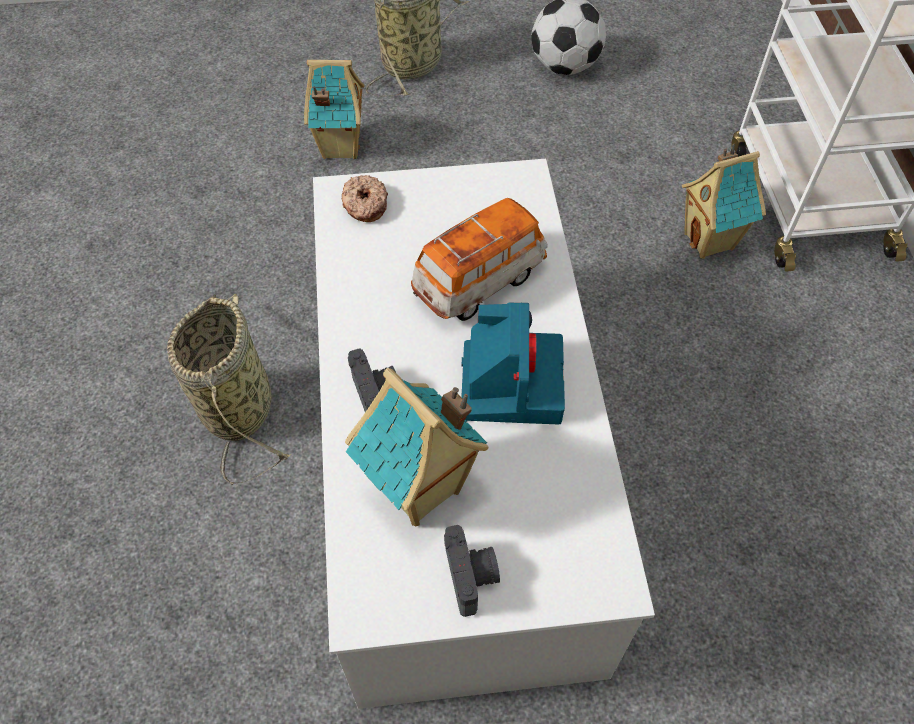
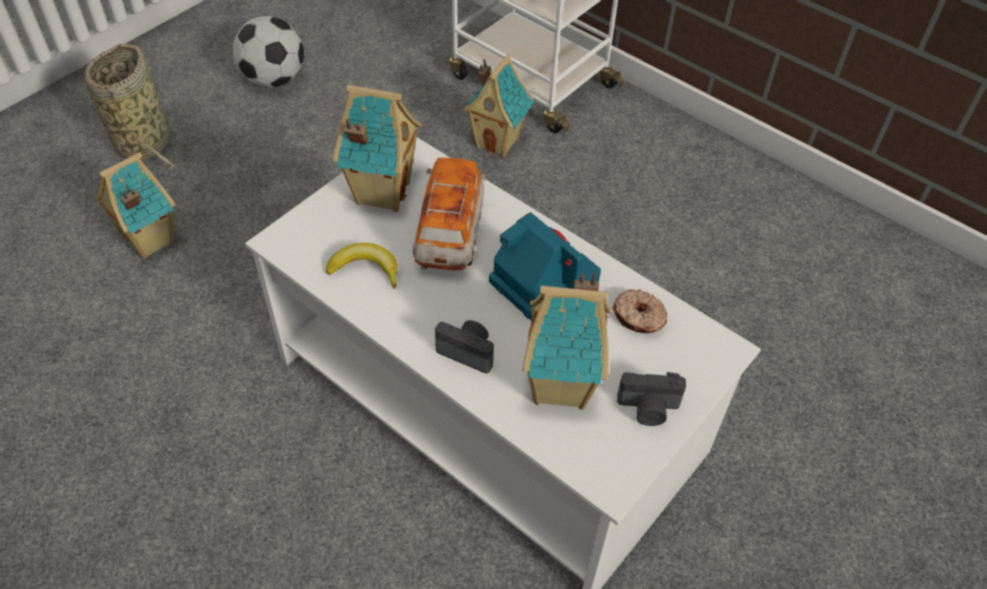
camera: 45 degrees left, 5 degrees down
basket [167,294,291,485] -> none
donut [342,175,388,222] -> donut moved to [613,289,668,333]
camera [444,525,500,617] -> camera turned 150 degrees clockwise [617,372,686,426]
none -> banana [326,243,398,289]
none -> toy house [333,85,422,212]

